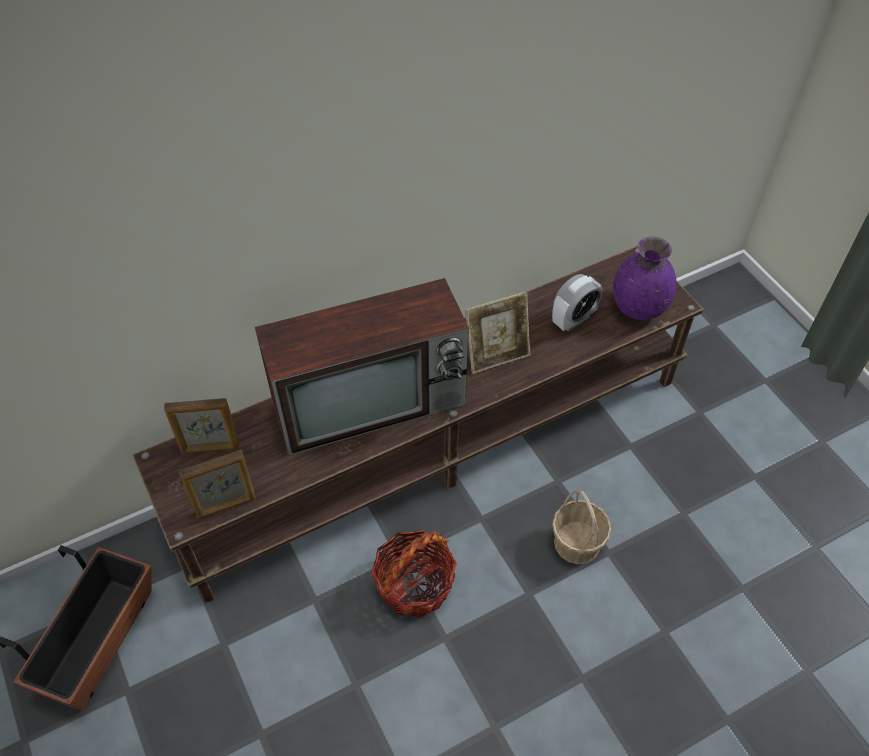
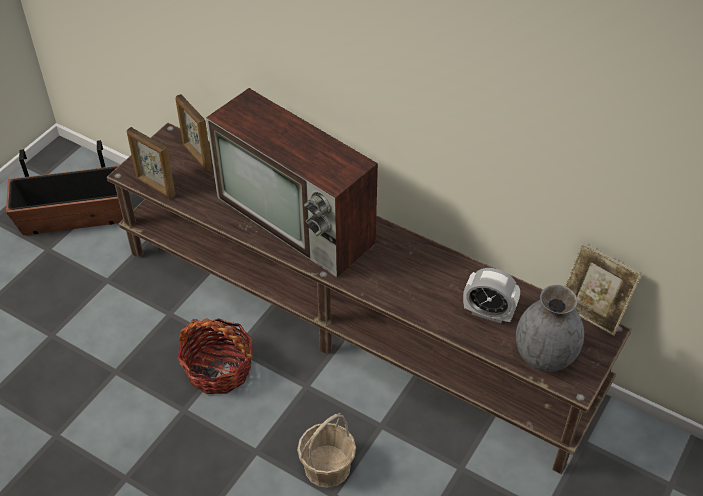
camera: 60 degrees right, 5 degrees down
picture frame [465,291,531,374] -> picture frame moved to [565,243,642,336]
purple vase [613,237,676,320] -> grey vase [516,285,584,372]

